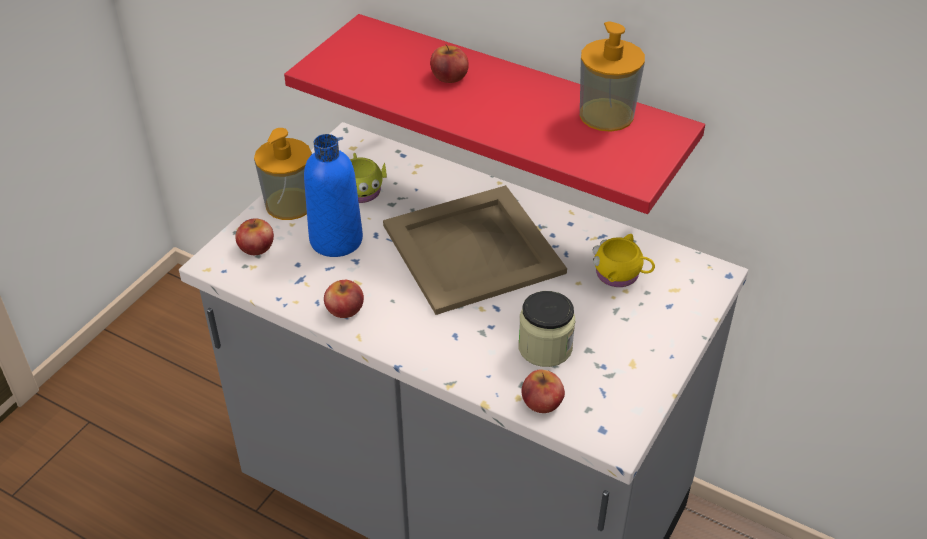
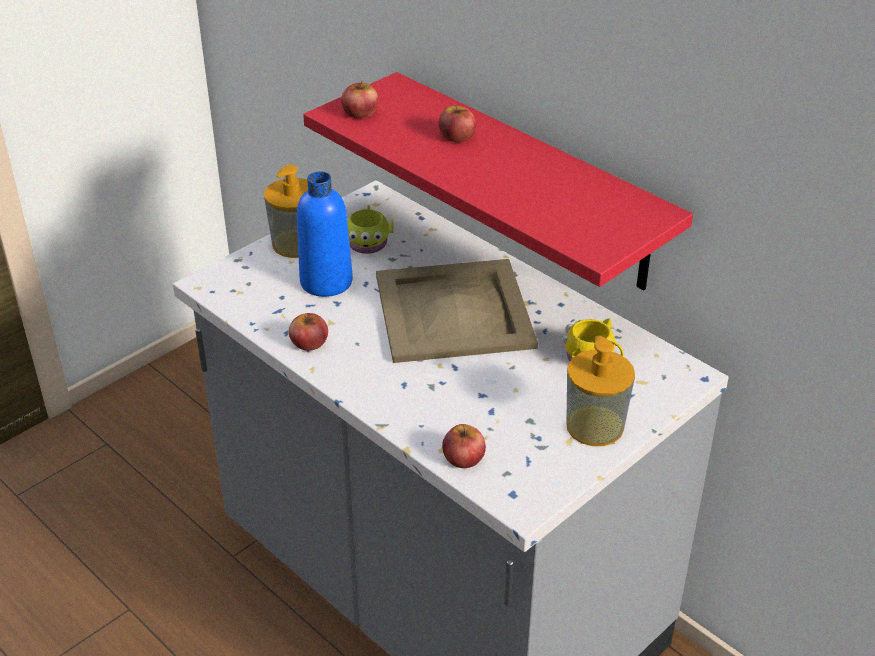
camera: 15 degrees right, 5 degrees down
apple [235,218,274,255] -> apple moved to [341,81,378,119]
jar [518,291,575,367] -> none
soap dispenser [580,22,645,132] -> soap dispenser moved to [566,336,635,446]

